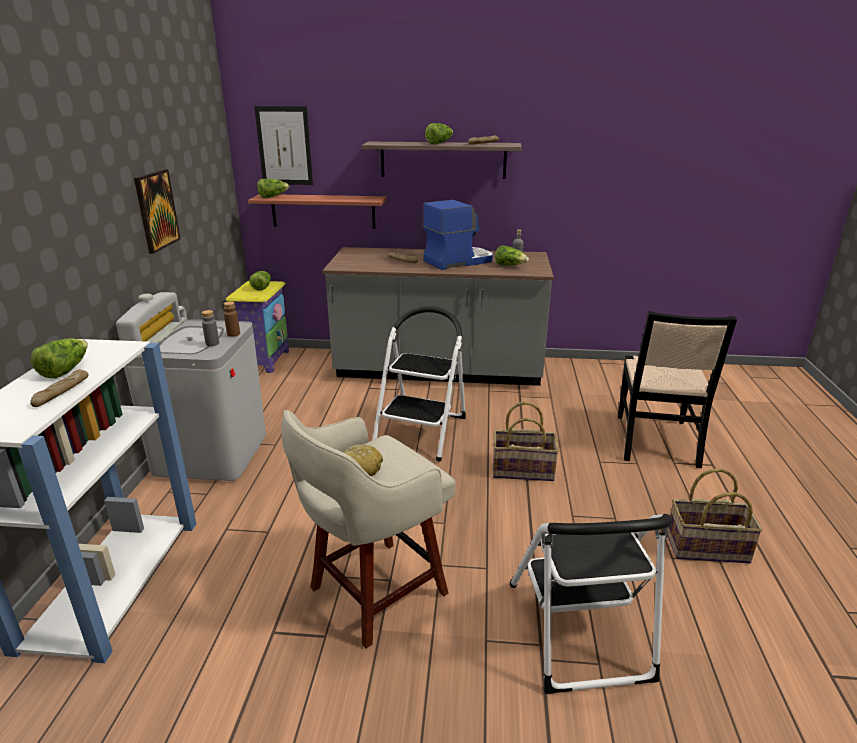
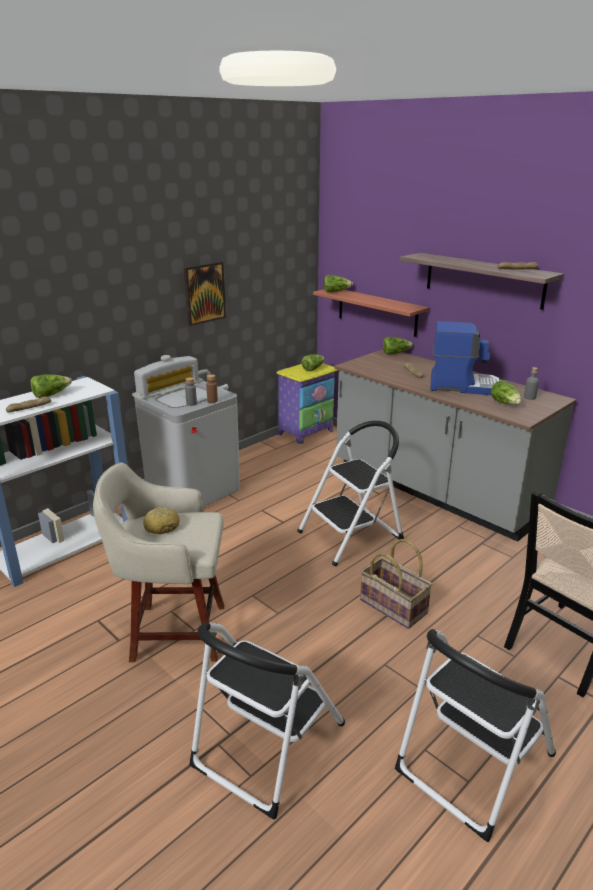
camera: 40 degrees right, 0 degrees up
picture [254,106,313,185] -> none
lettuce [425,123,453,144] -> lettuce moved to [383,337,413,355]
basket [668,468,763,564] -> step ladder [395,629,556,842]

